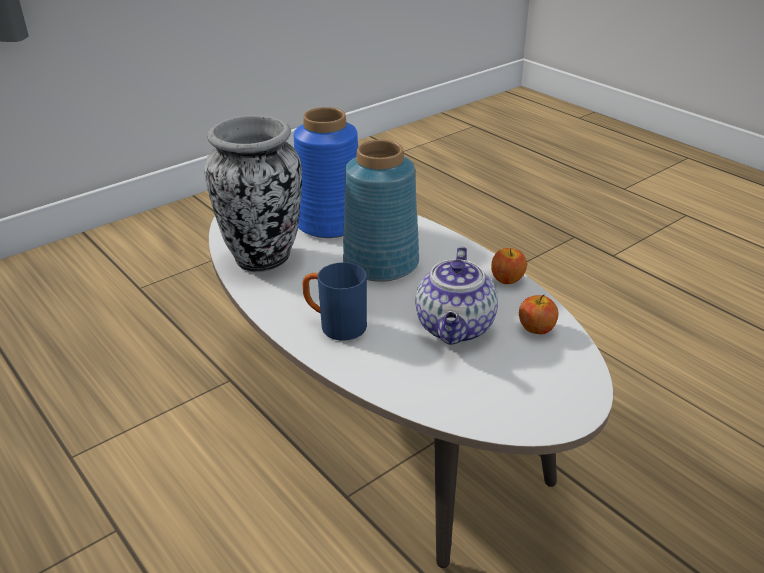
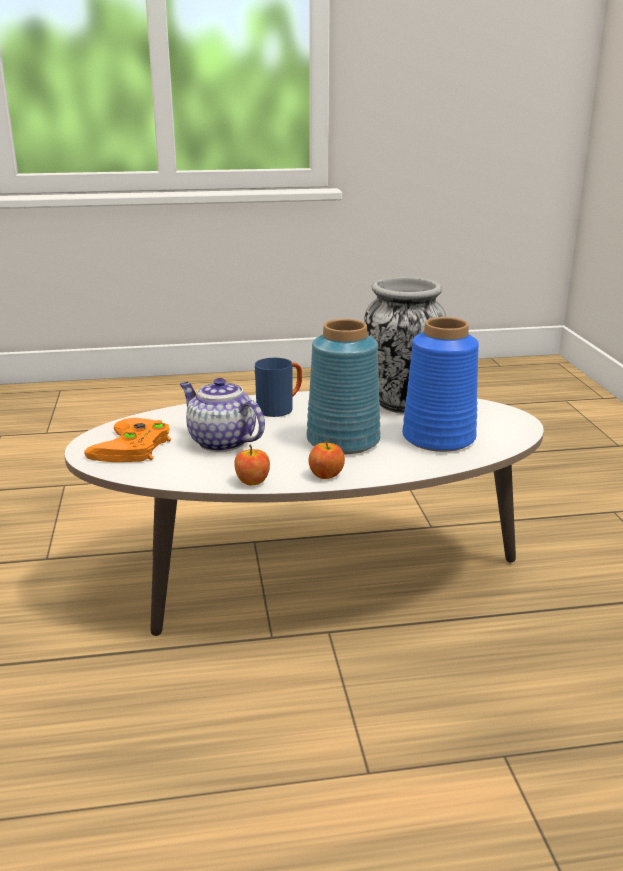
camera: 120 degrees right, 10 degrees down
apple [519,295,559,334] -> apple moved to [309,441,345,479]
none -> orange game controller [84,418,171,462]

